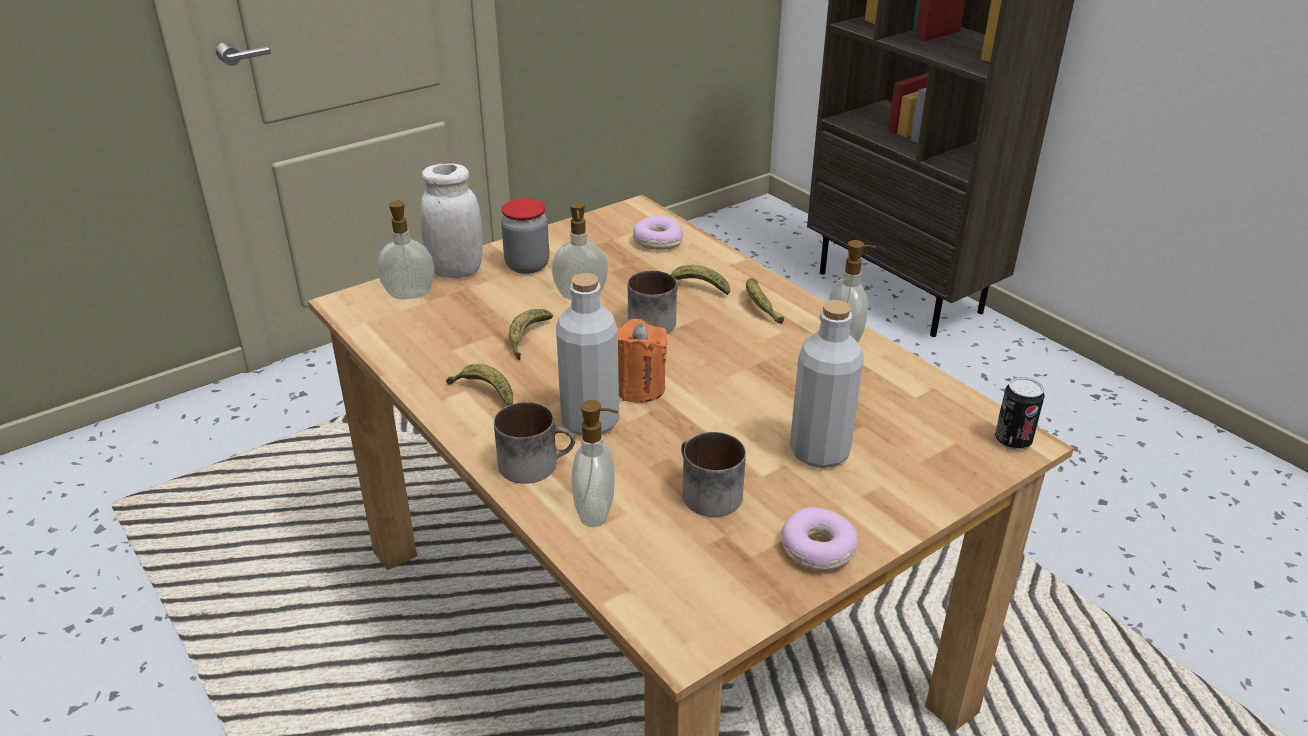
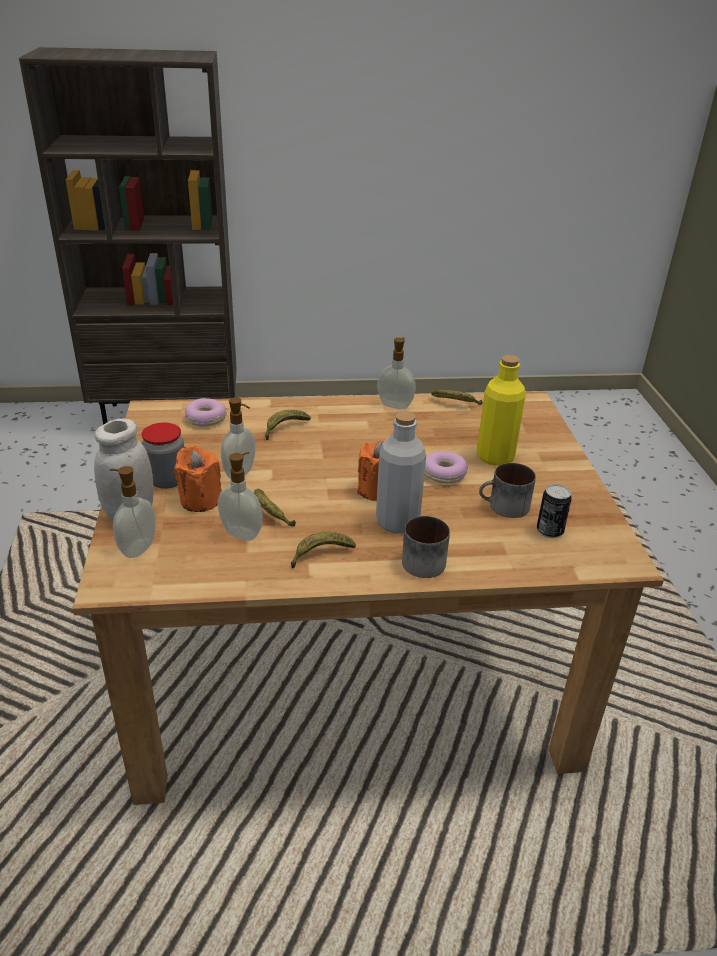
camera: 60 degrees left, 0 degrees up
soap dispenser [571,400,618,527] -> soap dispenser moved to [218,452,263,541]
mug [628,271,678,333] -> none
banana [746,278,784,324] -> banana moved to [431,390,483,405]
donut [781,507,858,571] -> donut moved to [425,451,468,483]
grey bottle [790,300,864,468] -> yellow bottle [477,355,526,466]
can [995,377,1045,450] -> can moved to [537,484,572,538]
none -> orange candle [174,445,222,512]

